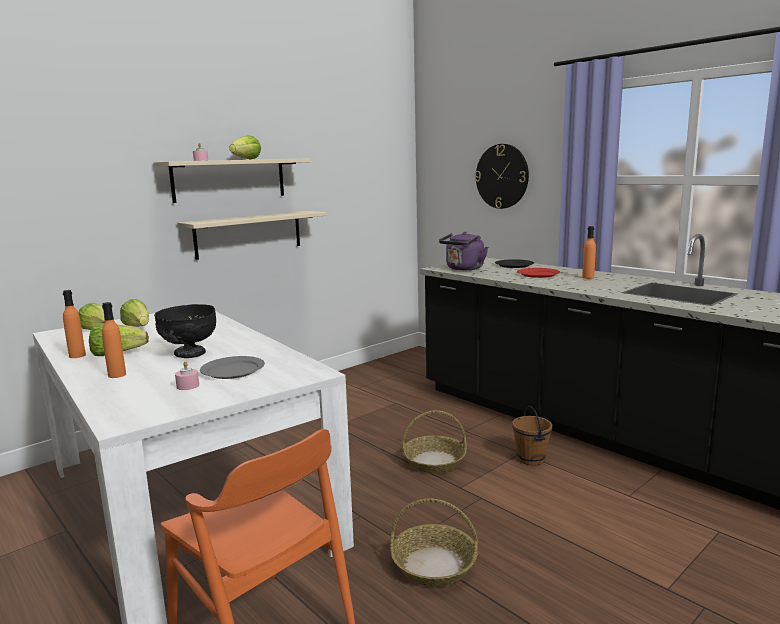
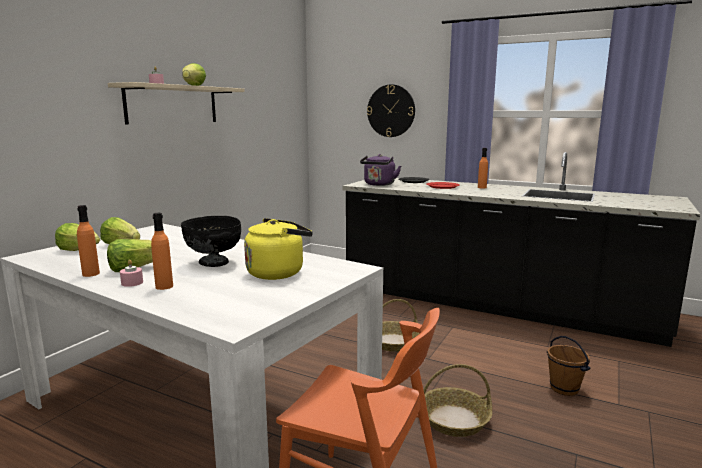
camera: 20 degrees left, 0 degrees up
pink candle [175,361,199,390] -> pink candle moved to [120,260,143,287]
beige shelf [178,211,327,260] -> none
grey plate [200,356,265,379] -> yellow kettle [244,218,313,280]
brown bucket [512,406,552,466] -> brown bucket moved to [547,336,591,396]

